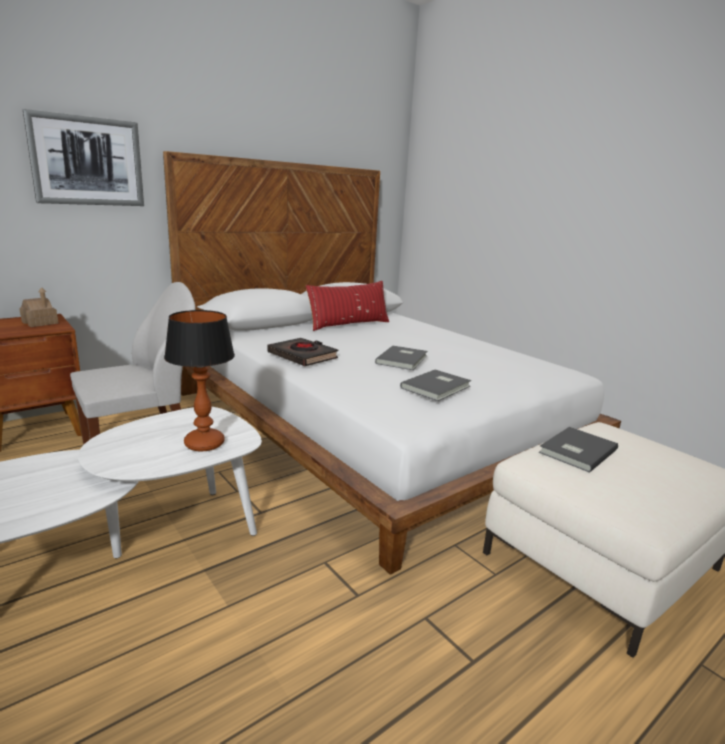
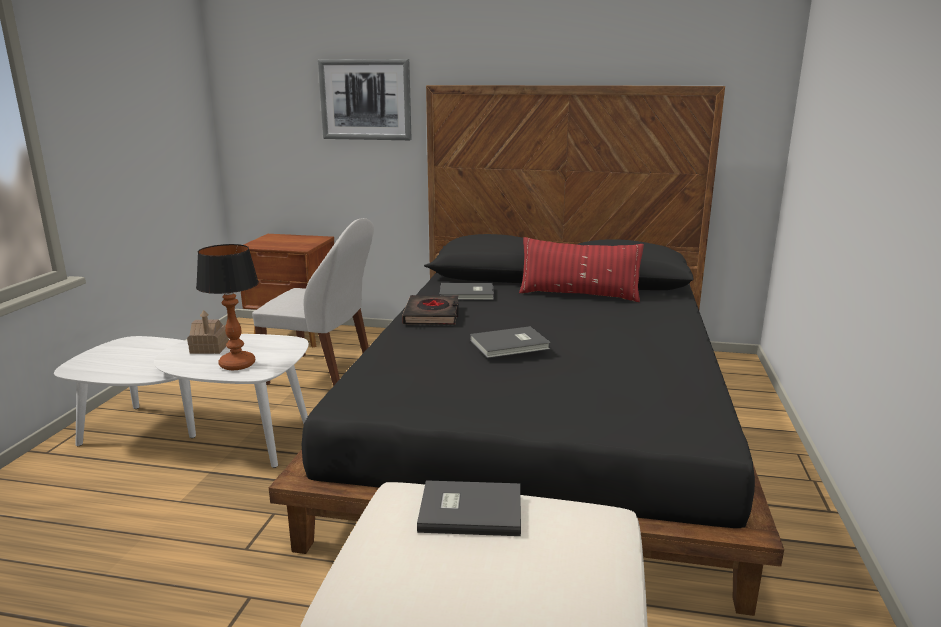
camera: 50 degrees right, 0 degrees up
toy house [19,287,59,327] -> toy house moved to [187,310,229,354]
white bed [163,151,621,575] -> black bed [269,85,784,616]
grey book [400,370,471,401] -> grey book moved to [439,283,494,300]

